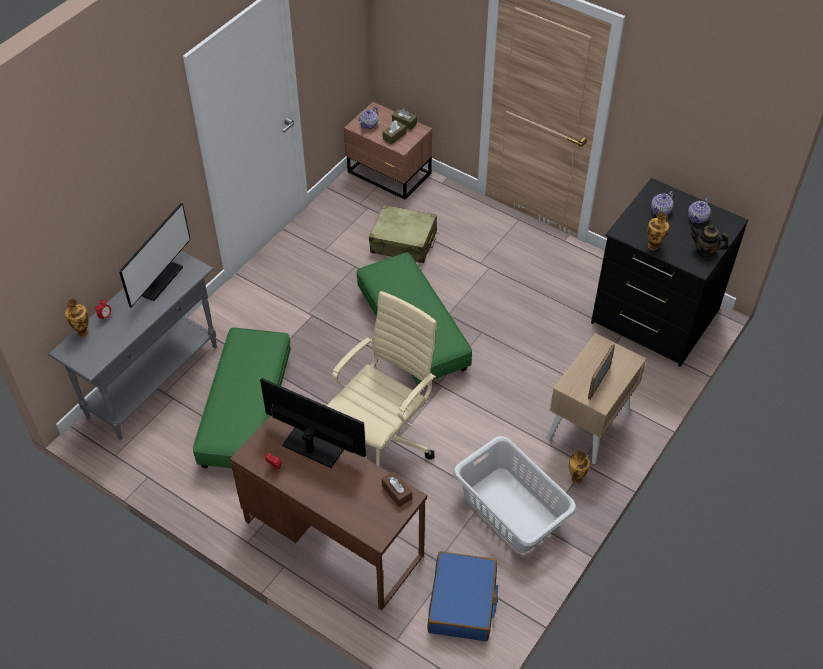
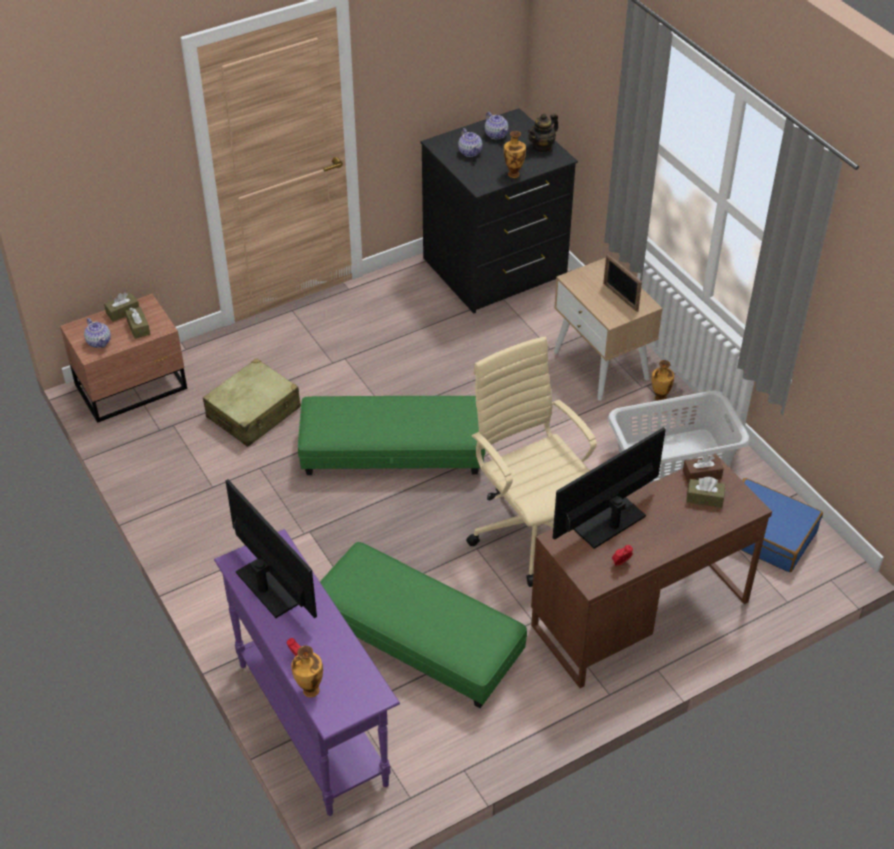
camera: 65 degrees left, 5 degrees down
grey console table [48,250,217,440] -> purple console table [214,529,400,816]
none -> brown tissue box [686,477,725,508]

